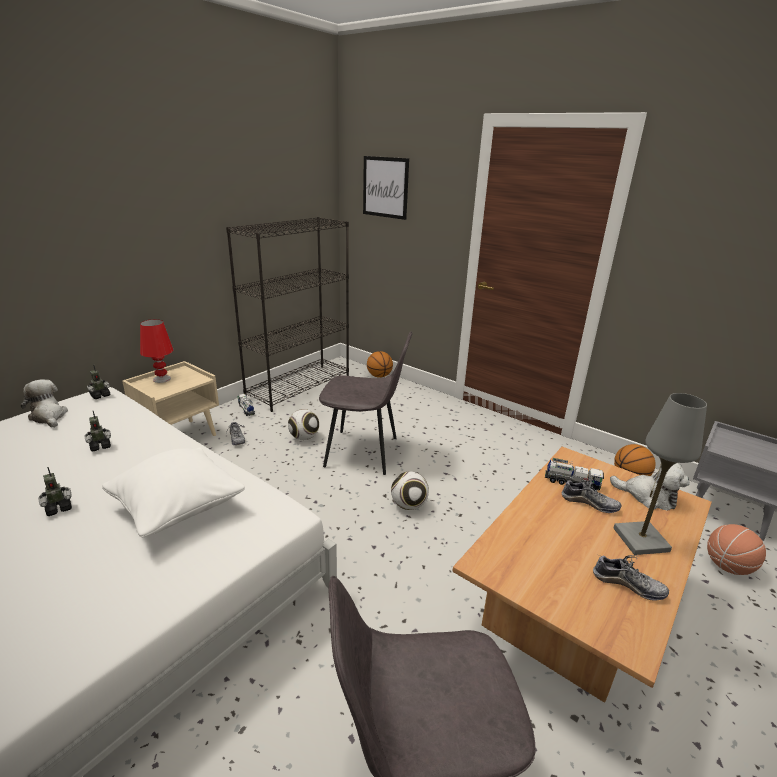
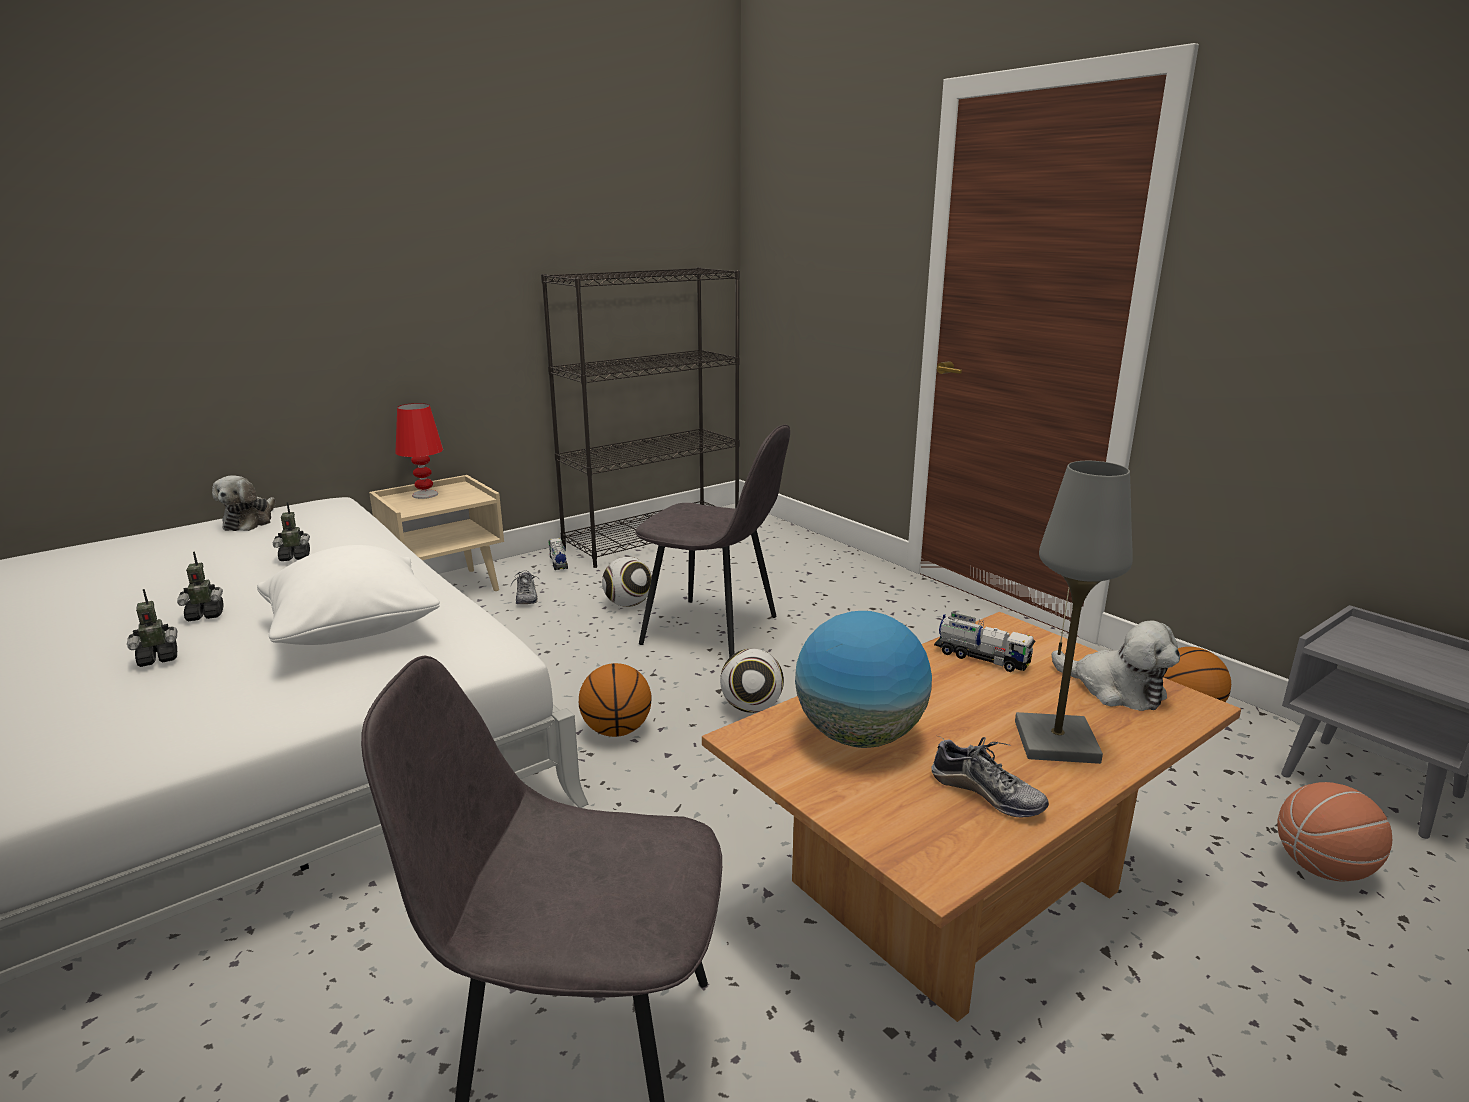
camera: 15 degrees right, 5 degrees down
plush toy [21,379,68,428] -> plush toy turned 150 degrees counterclockwise [212,475,275,531]
toy robot [87,364,110,399] -> toy robot moved to [127,589,177,667]
picture [363,156,409,220] -> none
basketball [367,351,393,378] -> basketball moved to [579,663,652,737]
shoe [561,478,621,513] -> none
none -> globe [795,611,932,748]

